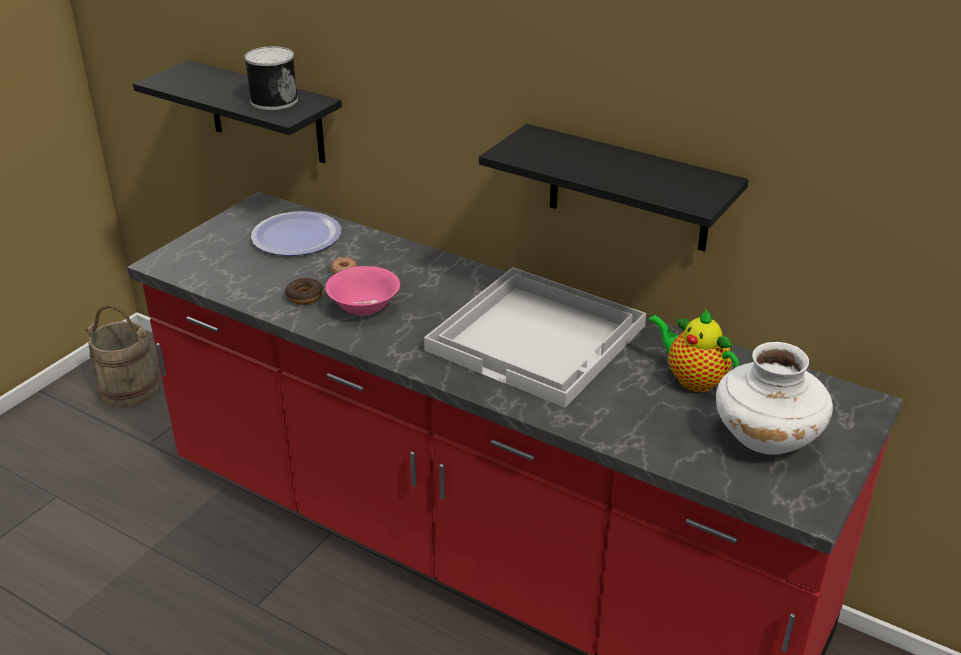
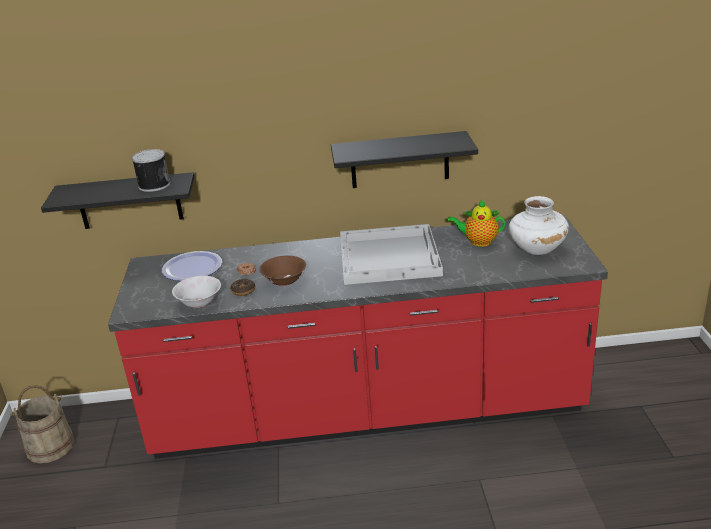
camera: 35 degrees left, 5 degrees down
pink bowl [325,266,400,316] -> brown bowl [259,255,306,286]
none -> white bowl [172,276,221,308]

